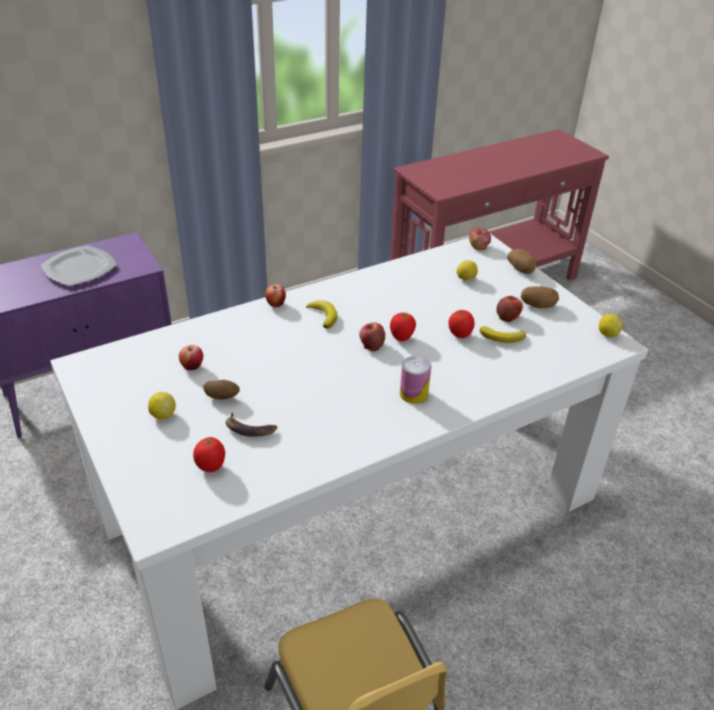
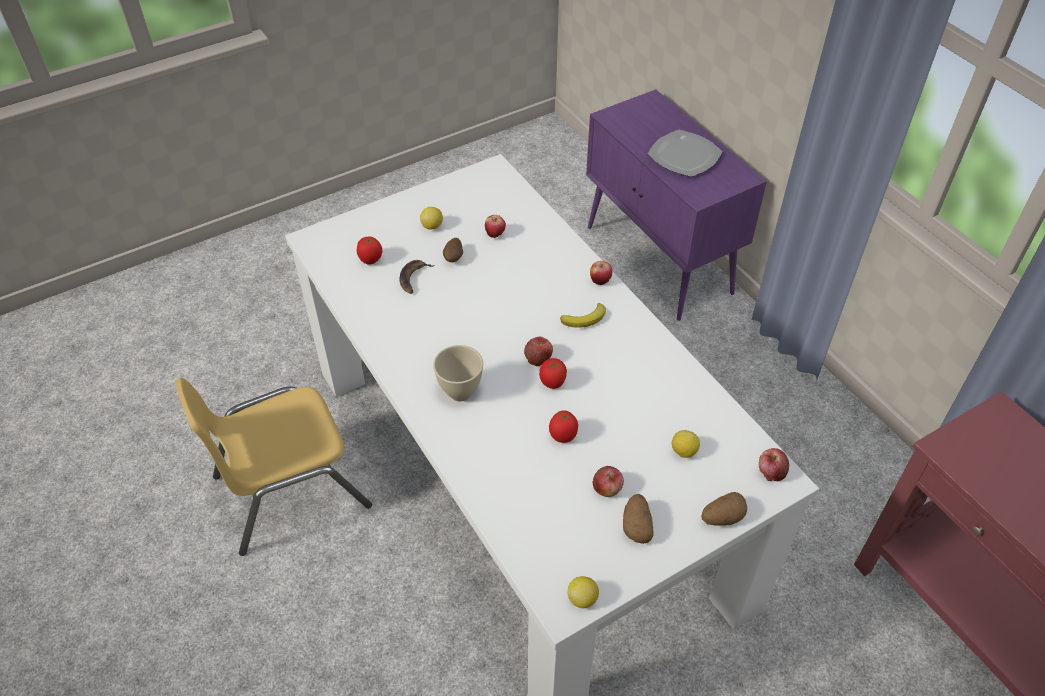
camera: 90 degrees right, 10 degrees up
can [400,356,431,404] -> beige bowl [433,345,483,401]
banana [480,326,526,343] -> none

